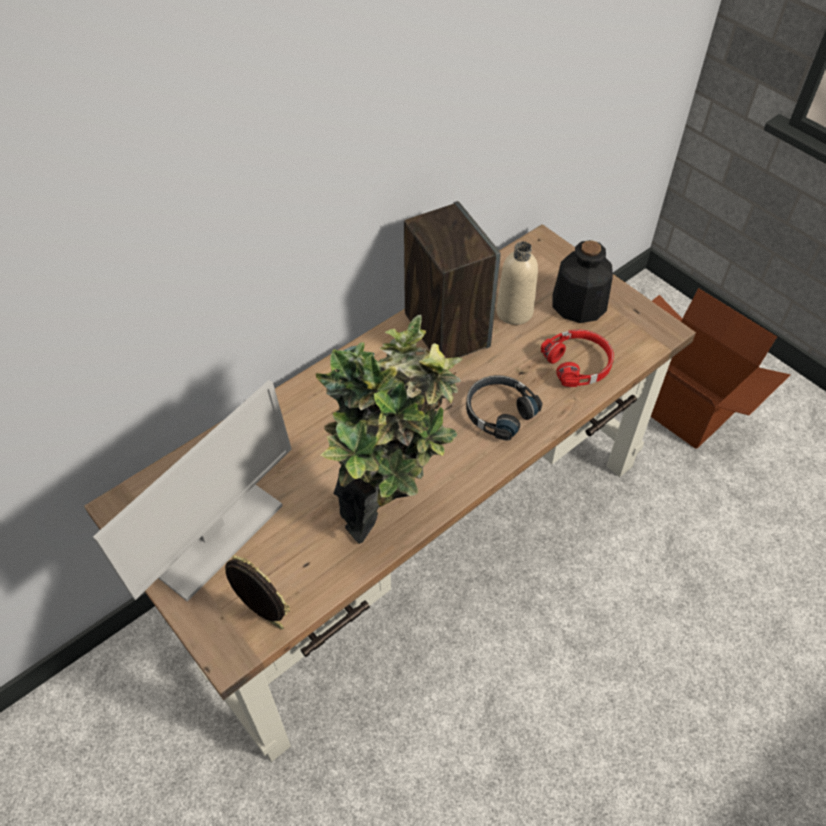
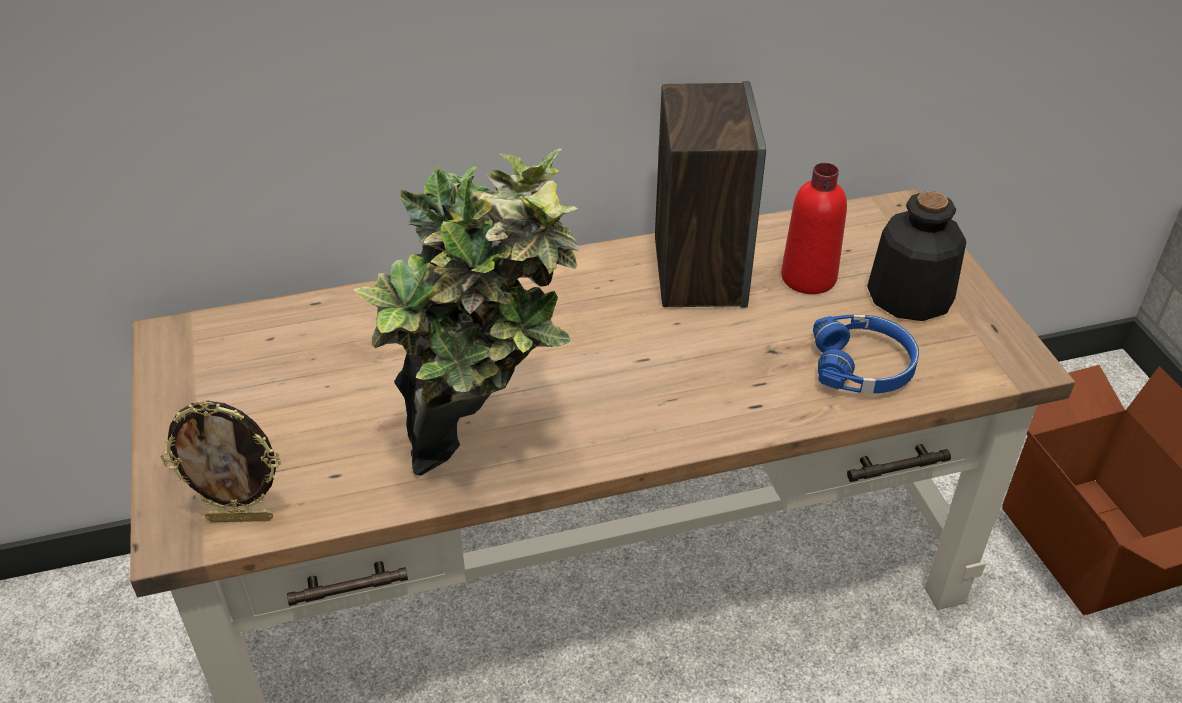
camera: 25 degrees right, 10 degrees down
monitor [93,380,292,601] -> none
picture frame [225,555,290,630] -> picture frame turned 120 degrees clockwise [161,400,281,522]
black headphones [466,375,542,441] -> none
beige bottle [496,241,538,325] -> red bottle [781,163,847,294]
red headphones [541,329,614,387] -> blue headphones [813,315,919,393]

